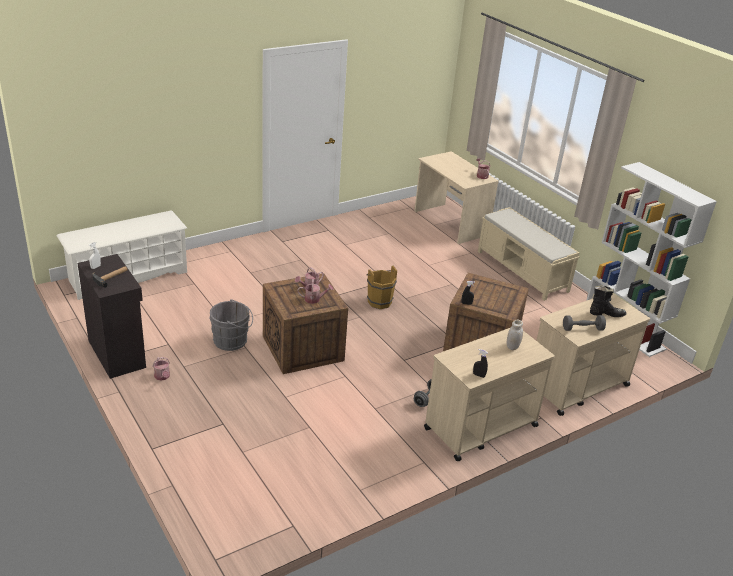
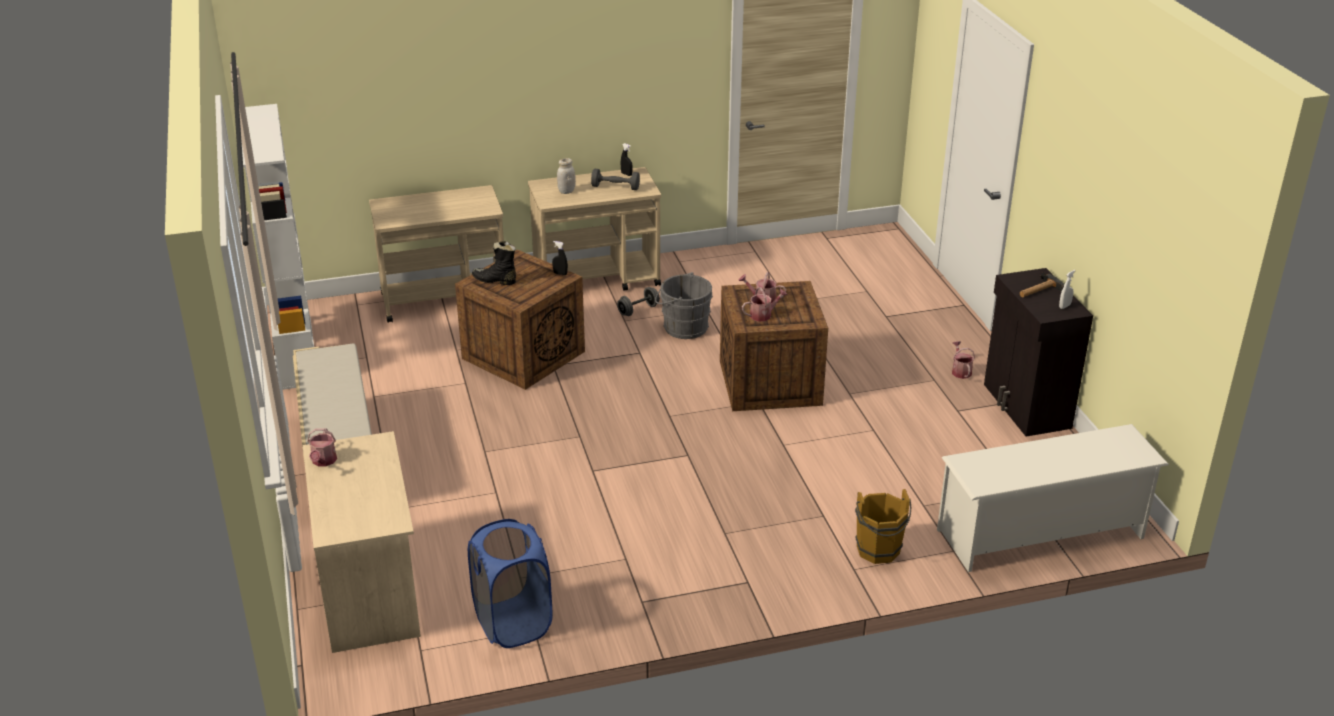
camera: 160 degrees left, 0 degrees up
grey bucket [210,299,253,351] -> grey bucket moved to [655,272,713,339]
brown bucket [366,266,397,309] -> brown bucket moved to [855,489,911,564]
grey dumbbell [563,315,606,331] -> grey dumbbell moved to [591,169,640,190]
black boot [590,285,627,317] -> black boot moved to [472,241,516,285]
none -> blue laundry basket [468,519,552,648]

